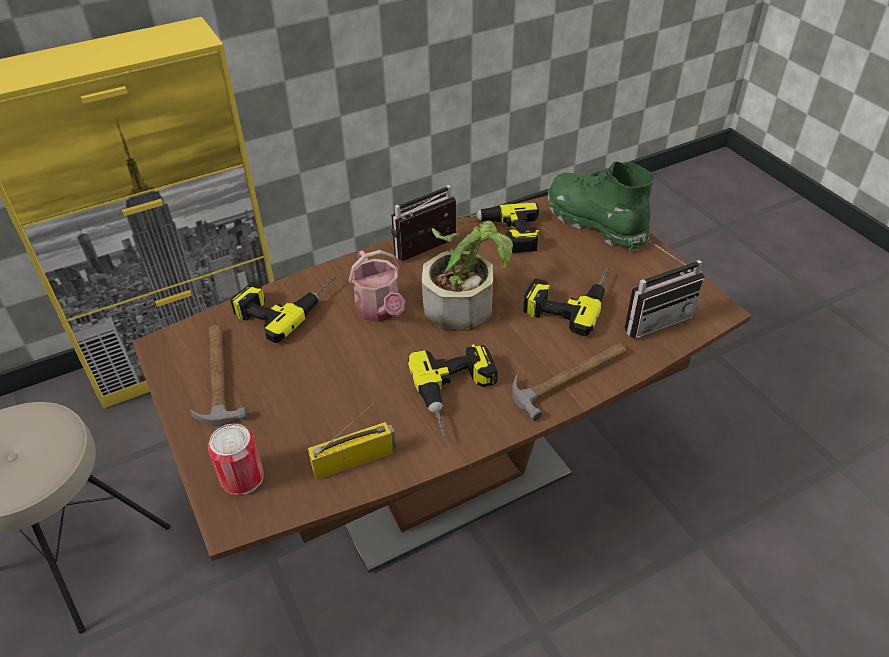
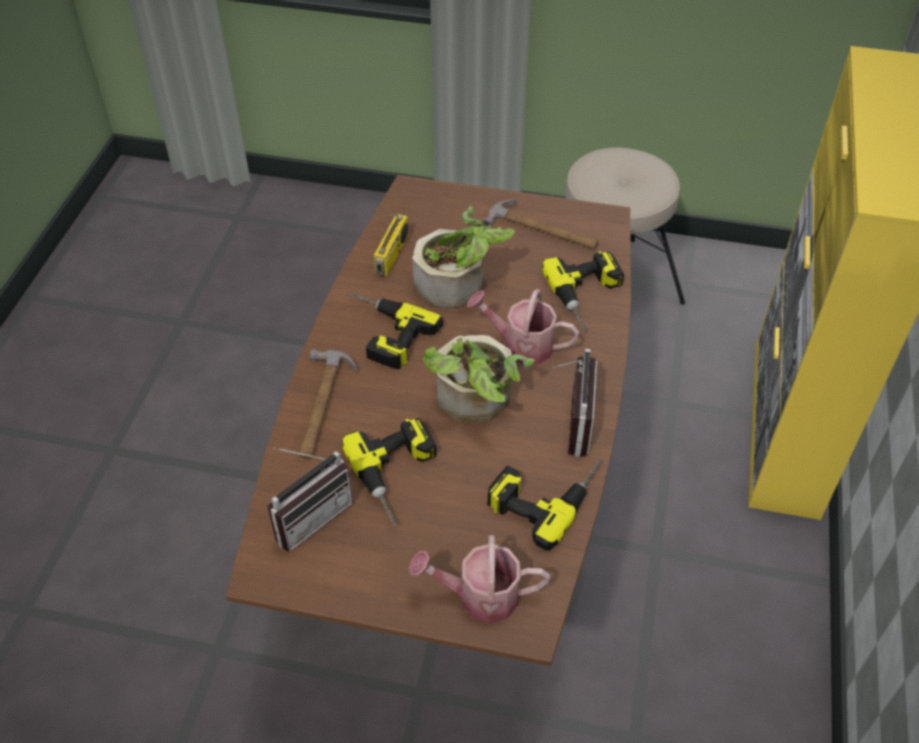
camera: 130 degrees right, 5 degrees up
can [208,424,264,496] -> none
green boot [547,161,654,251] -> watering can [408,535,550,623]
radio [625,241,704,339] -> radio turned 150 degrees counterclockwise [267,447,352,552]
none -> potted plant [412,206,515,309]

